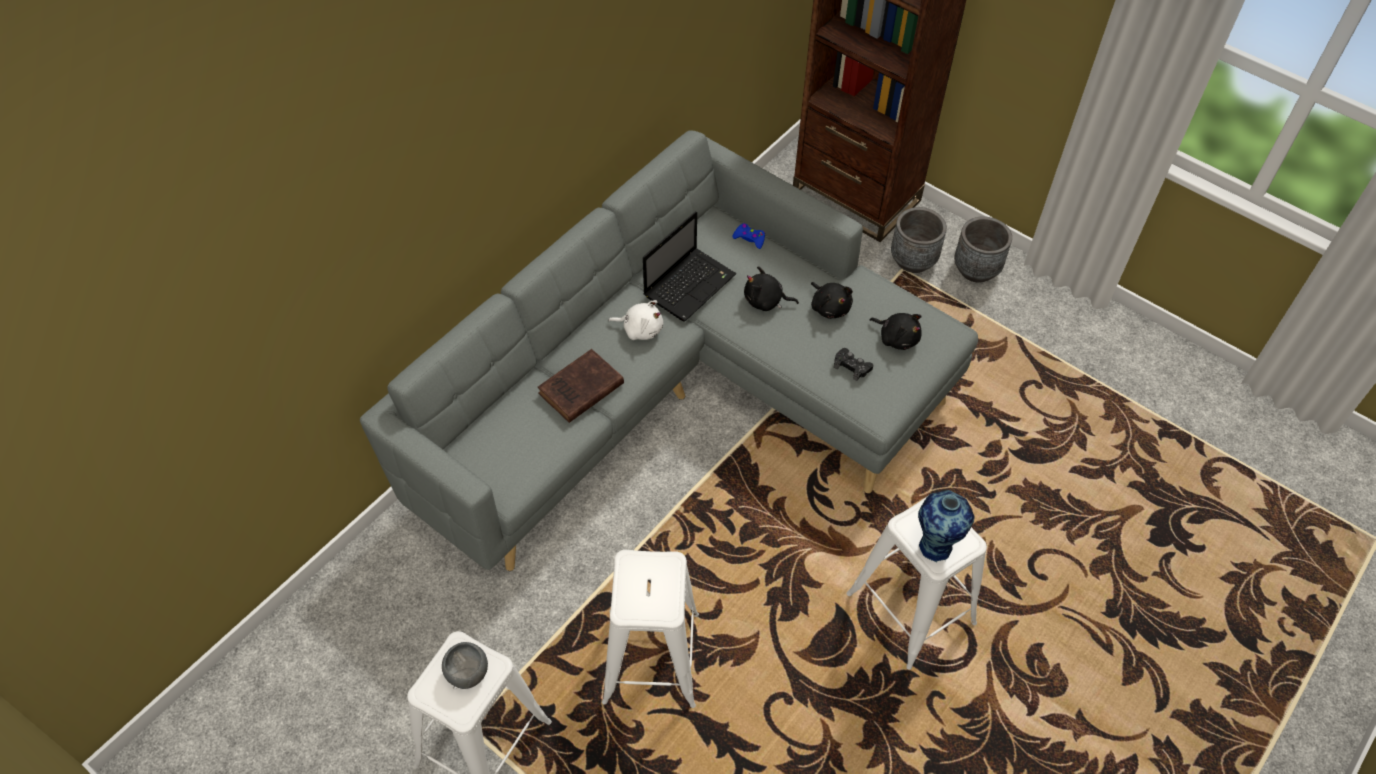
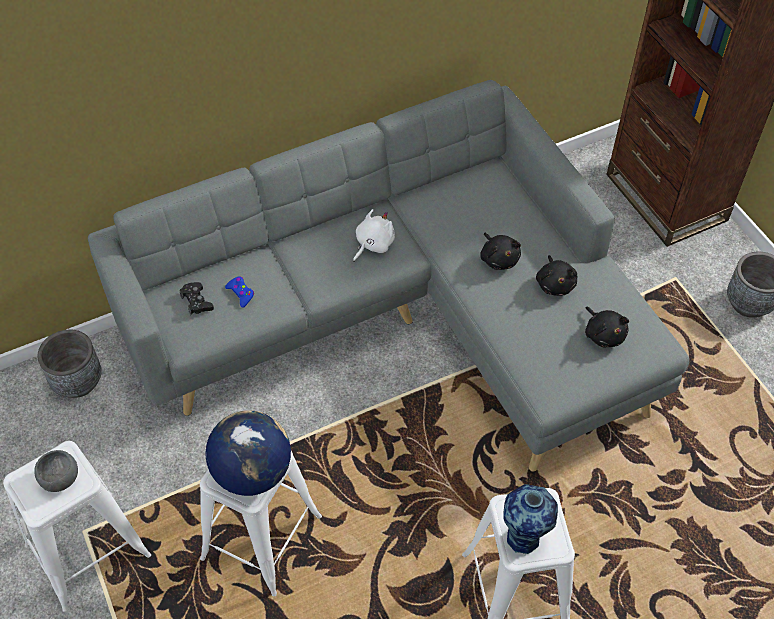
camera: 25 degrees right, 0 degrees up
brown book [538,349,624,423] -> none
white plush toy [609,300,663,340] -> white plush toy turned 90 degrees counterclockwise [353,209,395,262]
laptop [643,211,737,322] -> none
blue game controller [733,223,765,249] -> blue game controller moved to [225,276,254,308]
black plush toy [744,266,799,311] -> black plush toy turned 150 degrees counterclockwise [480,233,521,270]
black game controller [834,348,873,381] -> black game controller moved to [179,282,214,315]
grey planter [891,207,947,273] -> grey planter moved to [38,330,102,398]
none -> globe [205,410,291,496]

